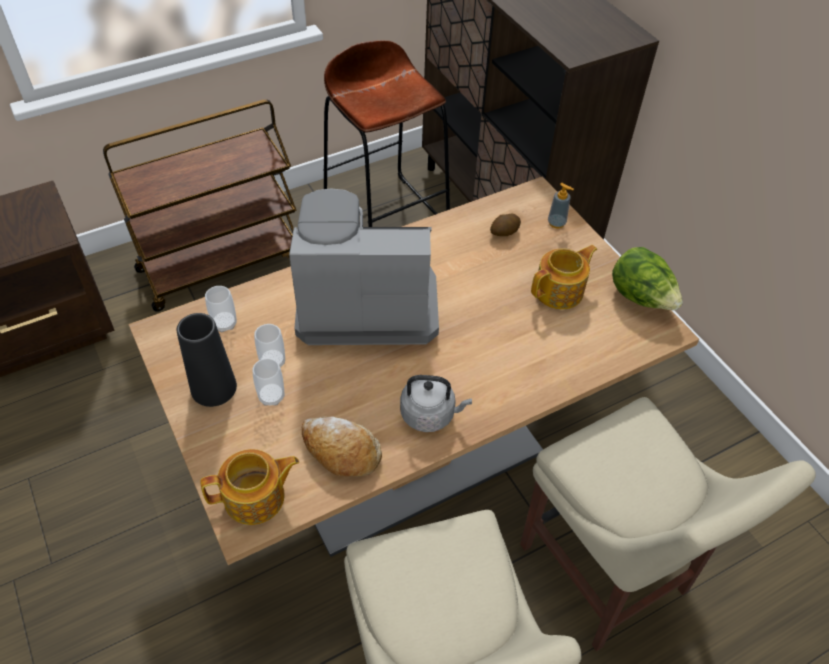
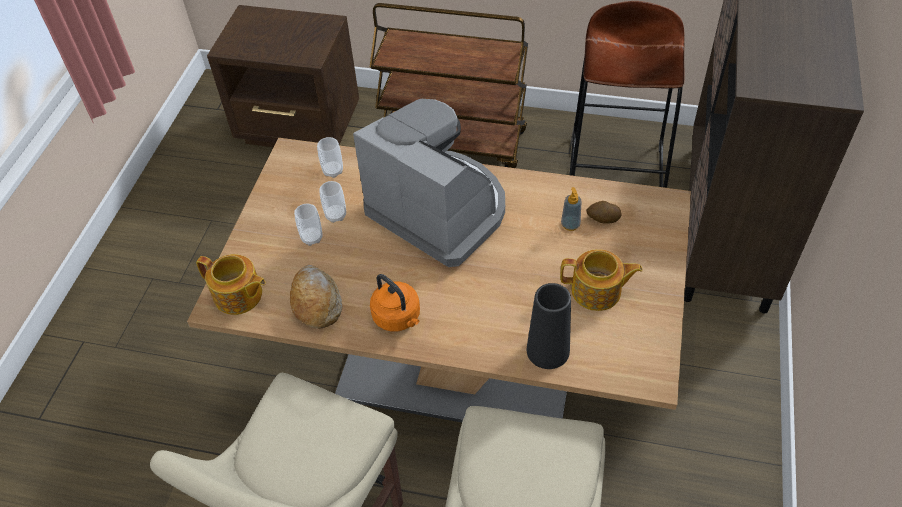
camera: 45 degrees right, 0 degrees up
black vase [177,313,237,407] -> black vase moved to [527,283,571,369]
grey kettle [400,375,472,432] -> orange kettle [370,274,420,332]
soap dispenser [548,183,574,228] -> soap dispenser moved to [561,187,581,231]
lettuce [612,247,683,310] -> none

